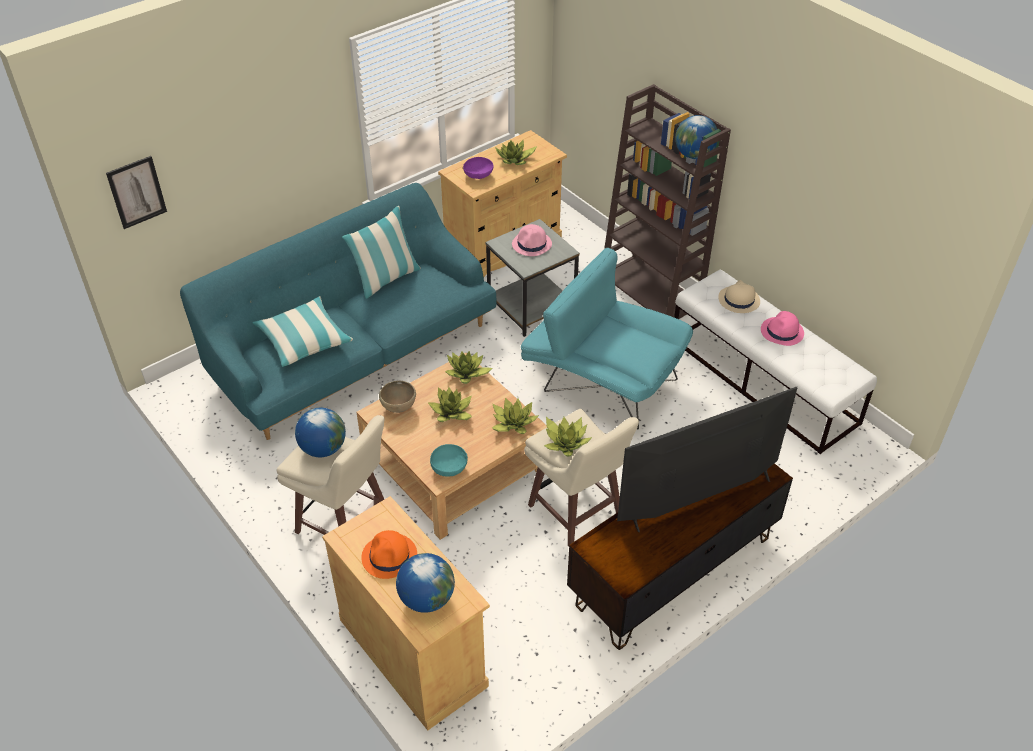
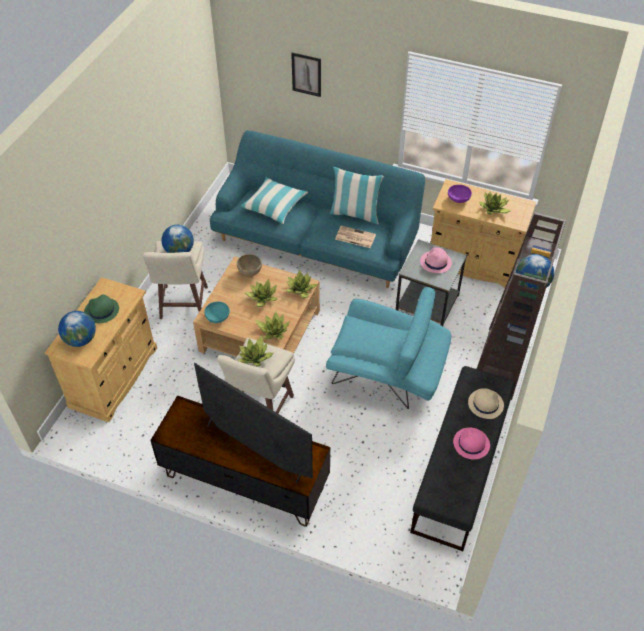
camera: 60 degrees right, 5 degrees up
picture [106,156,167,229] -> picture moved to [291,52,321,97]
orange hat [361,530,417,579] -> green hat [84,294,119,323]
turquoise armchair [521,248,693,429] -> turquoise armchair turned 105 degrees clockwise [326,287,451,409]
white bench [674,269,877,454] -> black bench [410,366,515,551]
none -> newspaper [335,226,376,248]

